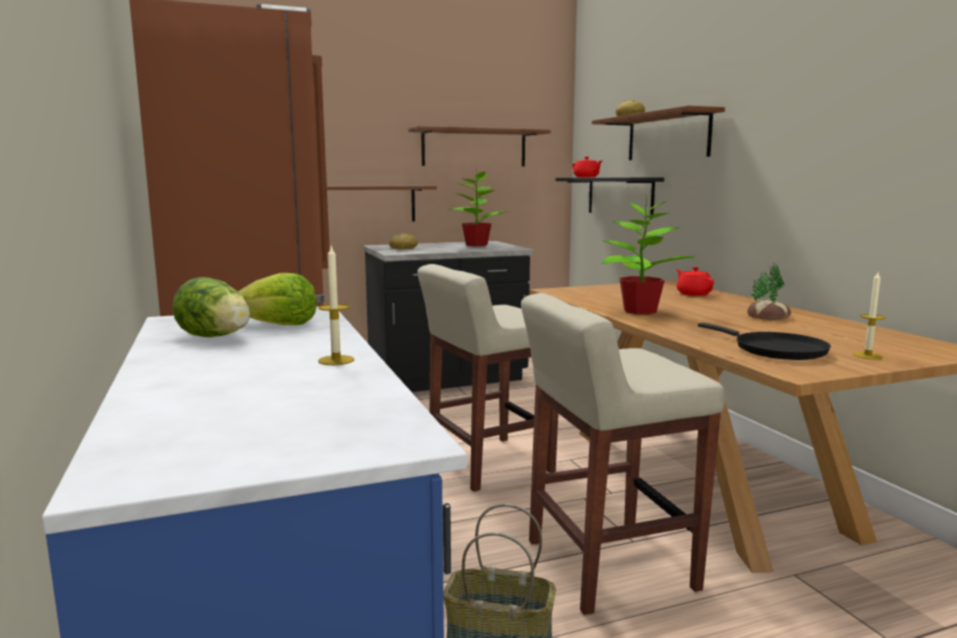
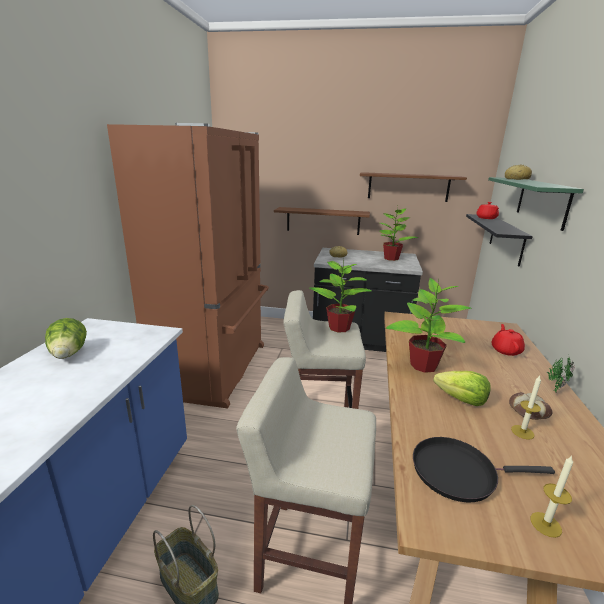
camera: 30 degrees right, 10 degrees up
lettuce [238,273,317,325] -> lettuce moved to [433,371,491,406]
candle [318,244,354,365] -> candle moved to [511,376,541,440]
brown shelf [592,106,725,160] -> green shelf [488,177,584,231]
black frying pan [698,323,831,360] -> black frying pan turned 90 degrees clockwise [413,437,555,503]
none -> potted plant [310,256,371,333]

